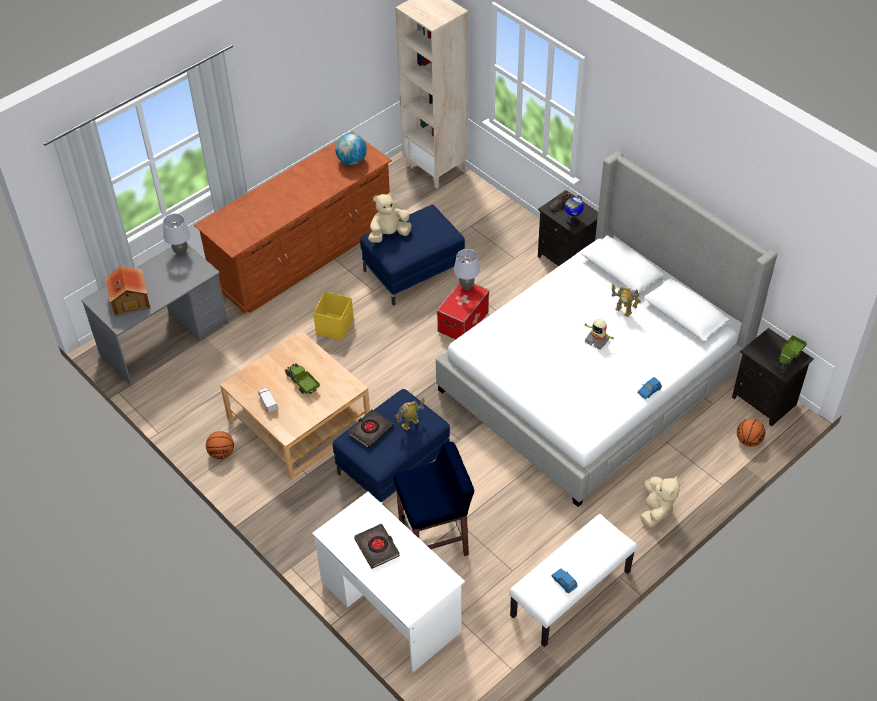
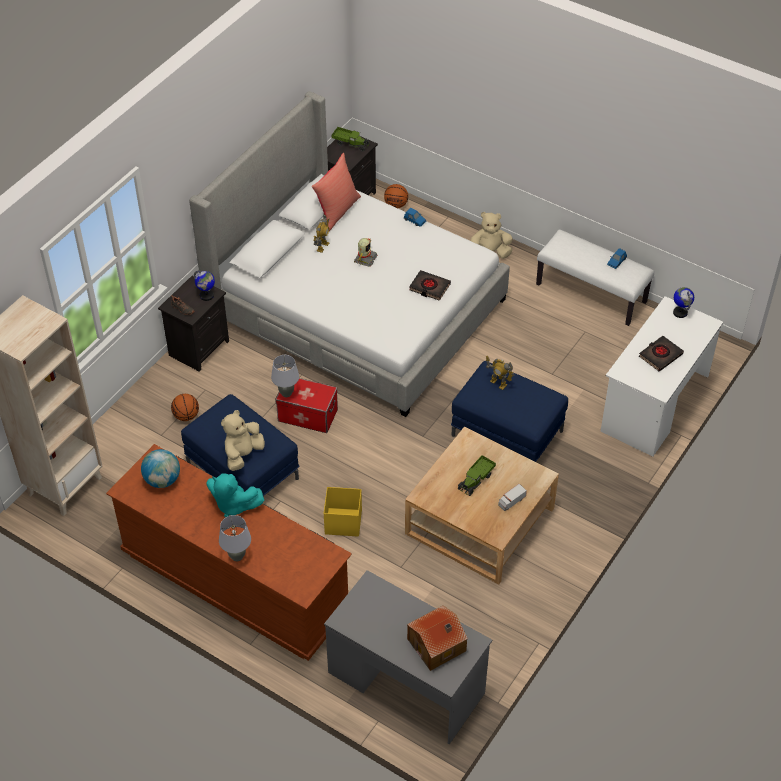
camera: 105 degrees left, 0 degrees up
grey table lamp [163,214,191,256] -> grey table lamp moved to [219,515,251,561]
basketball [206,431,234,459] -> basketball moved to [171,394,199,421]
black book [348,409,393,448] -> black book moved to [409,270,451,301]
beige plush toy [368,193,412,243] -> beige plush toy turned 75 degrees clockwise [221,410,265,471]
blue stool [394,442,474,556] -> none
none -> turquoise plush toy [206,474,264,517]
none -> red pillow [312,153,361,231]
none -> globe [673,287,694,318]

